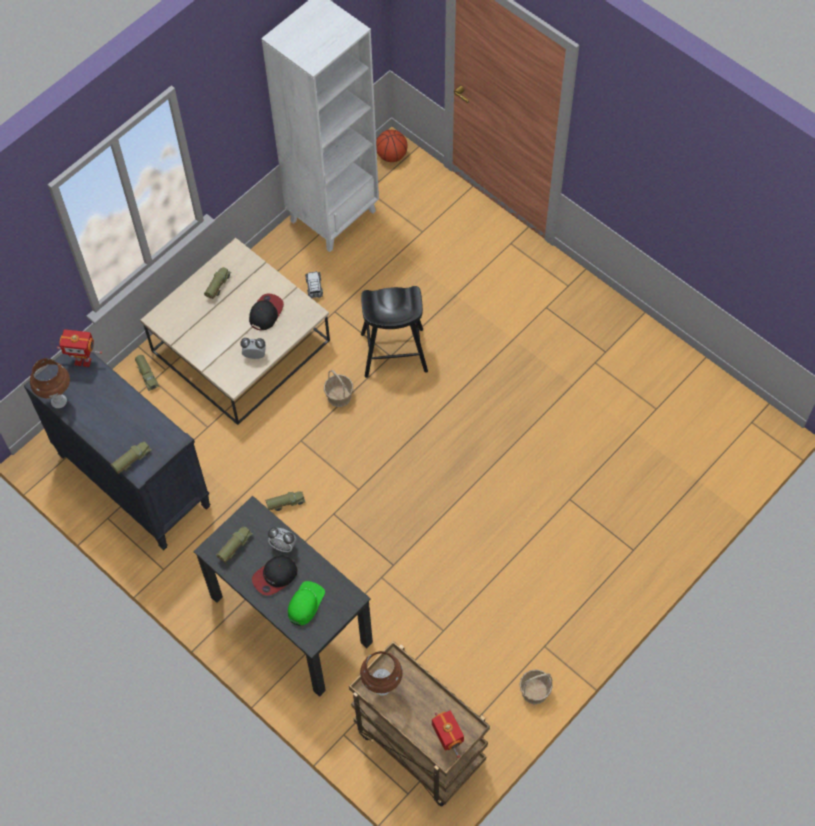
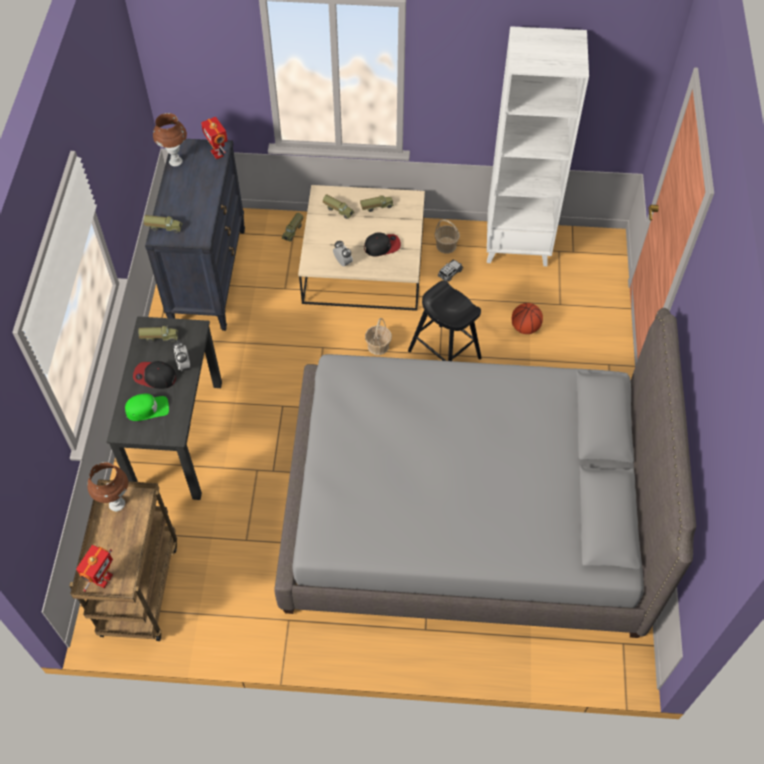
camera: 50 degrees right, 5 degrees down
toy truck [266,491,305,511] -> toy truck moved to [323,194,354,219]
basketball [376,130,407,162] -> basketball moved to [512,303,543,334]
basket [519,669,553,704] -> basket moved to [435,219,460,253]
none -> grey bed [274,308,696,638]

